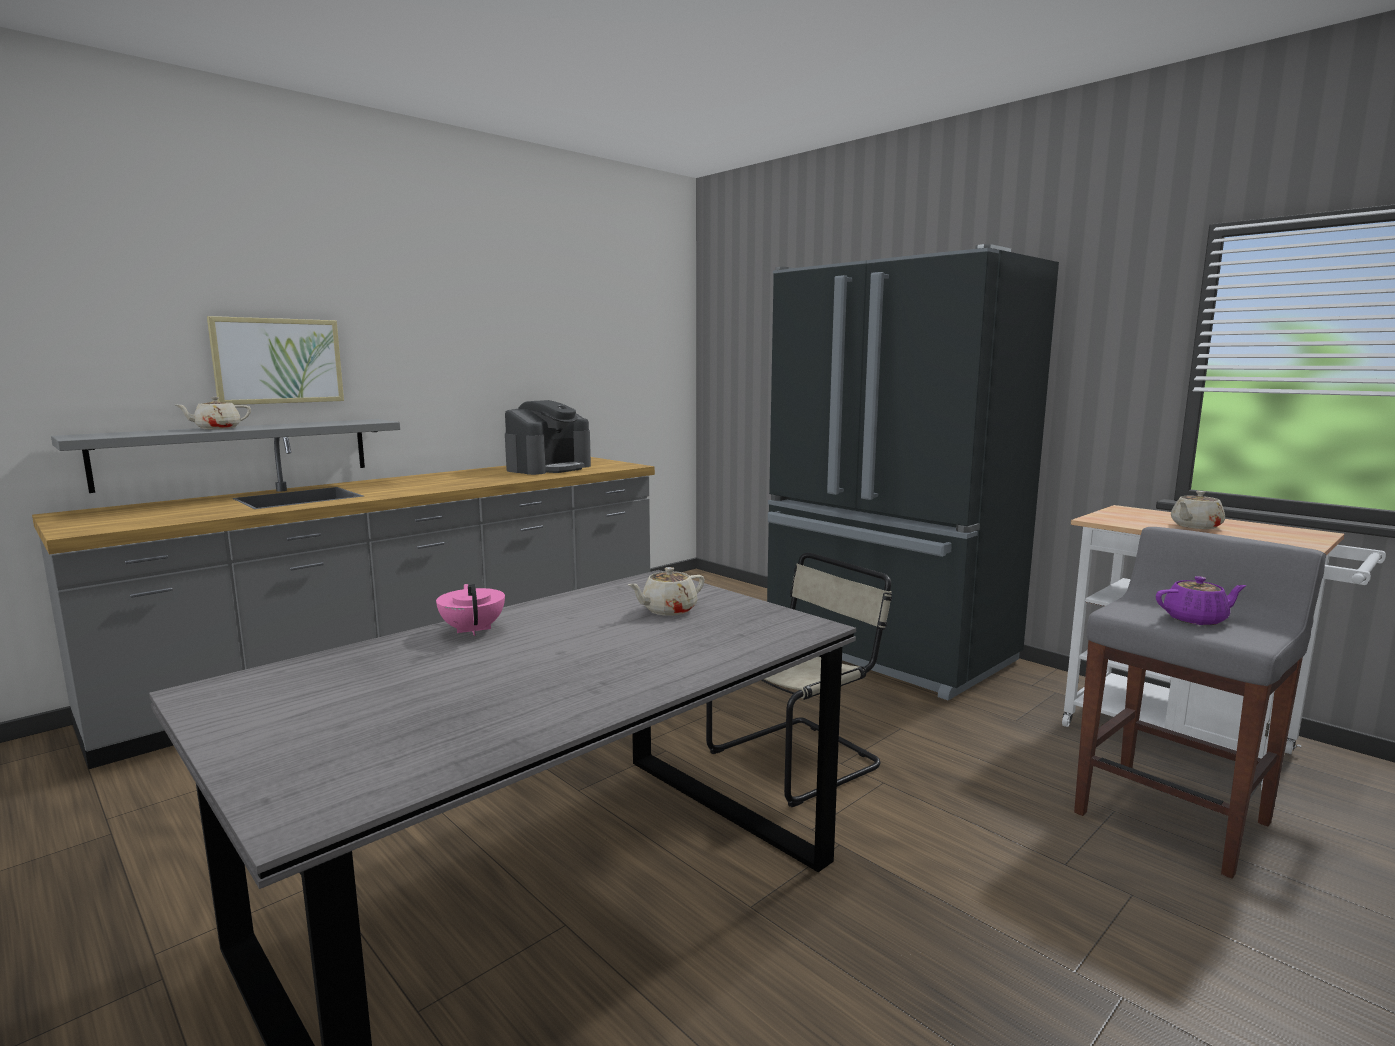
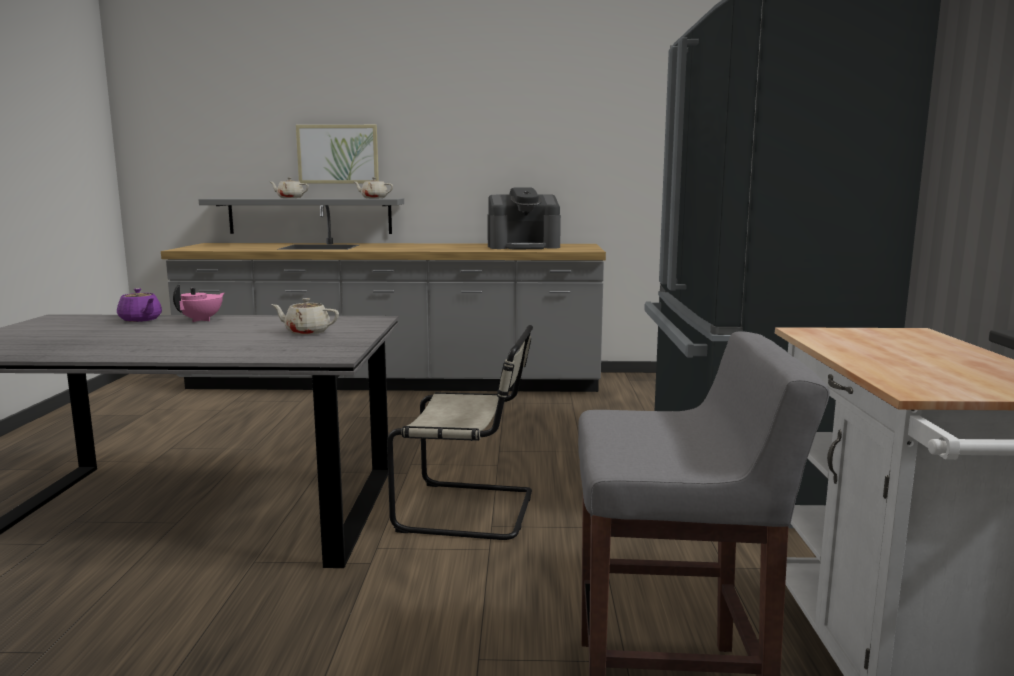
camera: 45 degrees right, 0 degrees up
purple teapot [1156,576,1247,625] -> purple teapot moved to [117,288,162,322]
beige teapot [1171,491,1225,529] -> beige teapot moved to [354,177,393,198]

